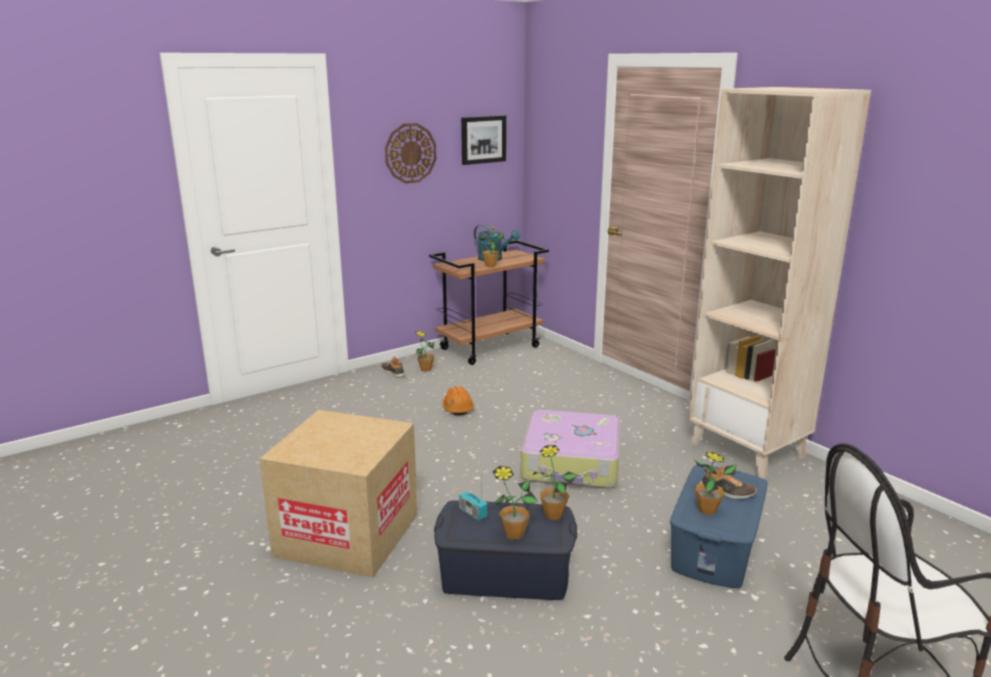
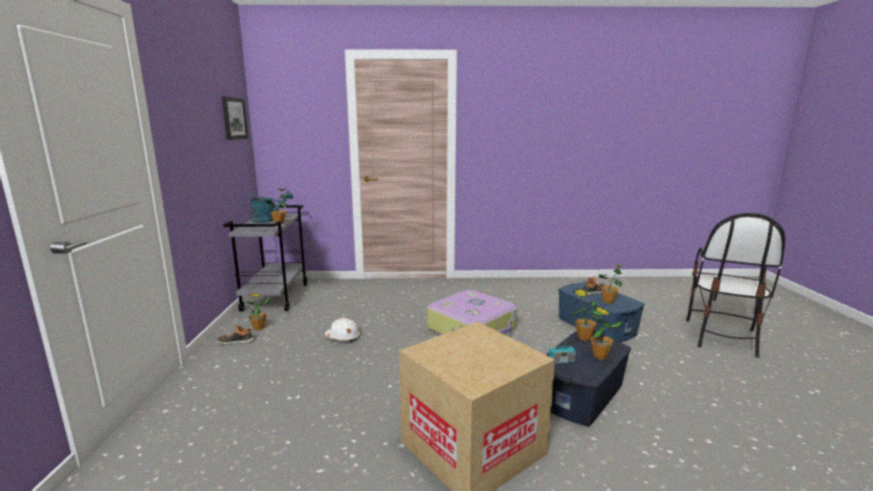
camera: 55 degrees left, 5 degrees down
wall clock [385,123,436,184] -> none
brown cart [429,240,549,365] -> grey cart [223,205,308,312]
orange hard hat [442,386,474,415] -> white hard hat [325,318,361,342]
beige bookcase [688,87,871,479] -> none

